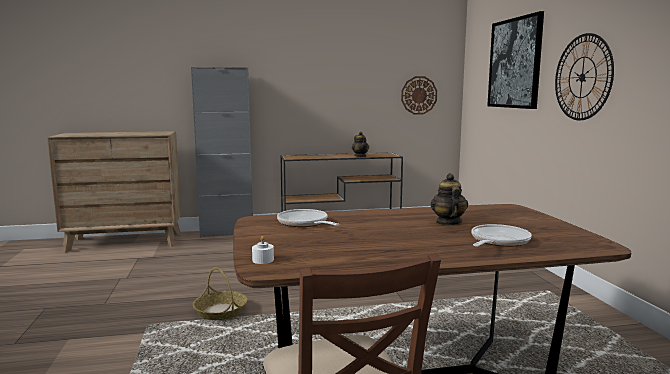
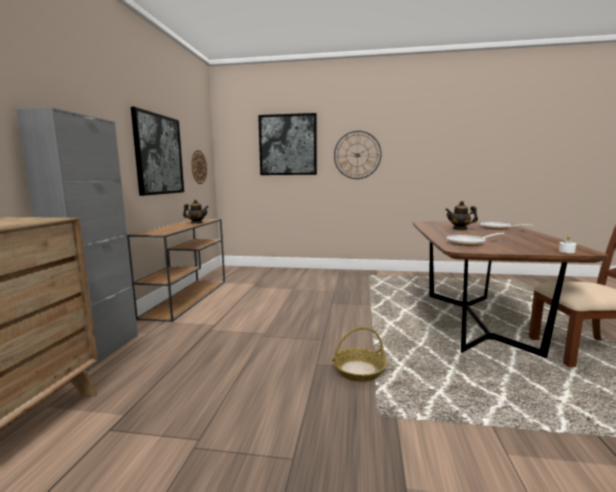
camera: 70 degrees left, 0 degrees up
none -> picture [131,107,184,196]

